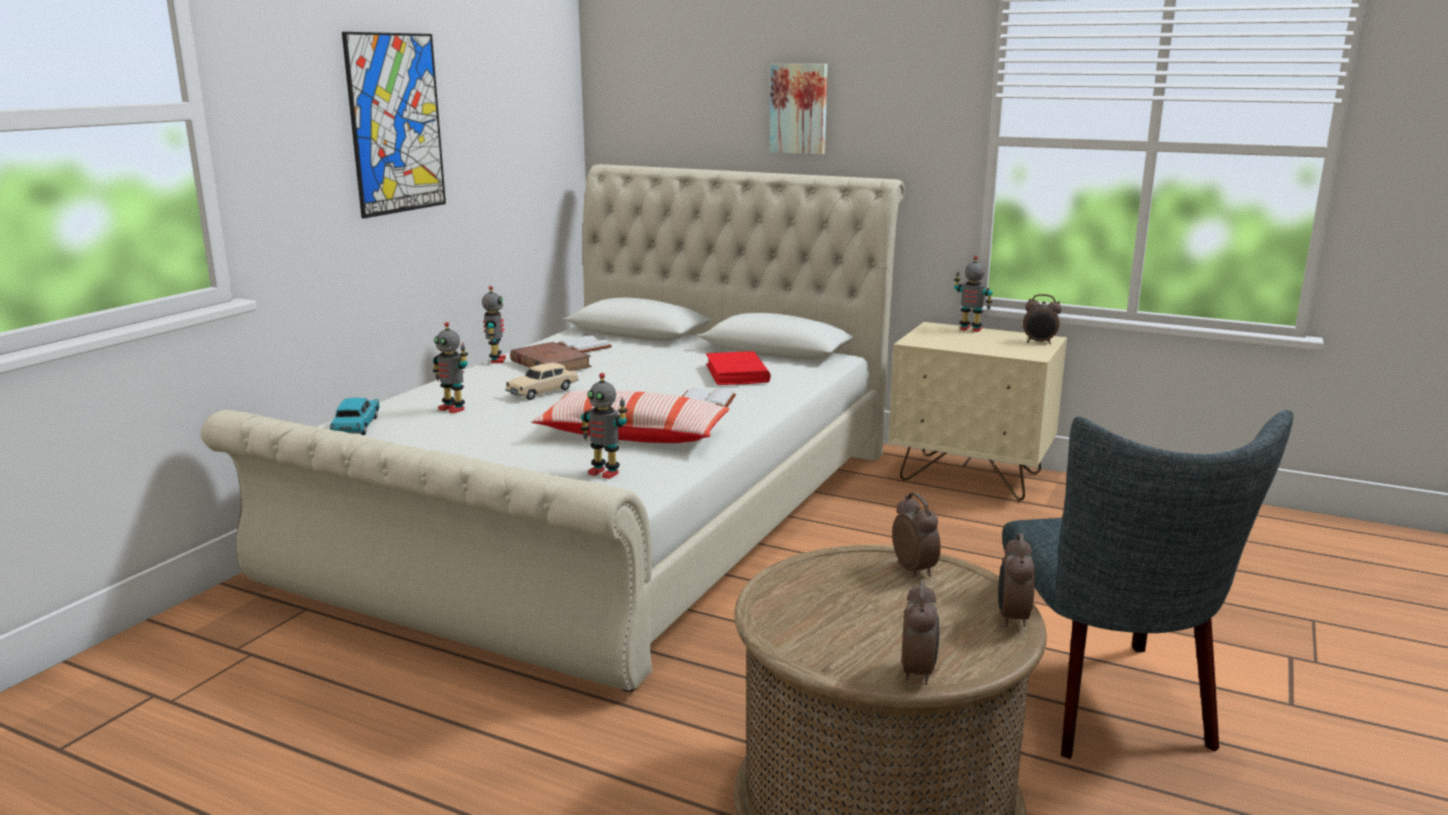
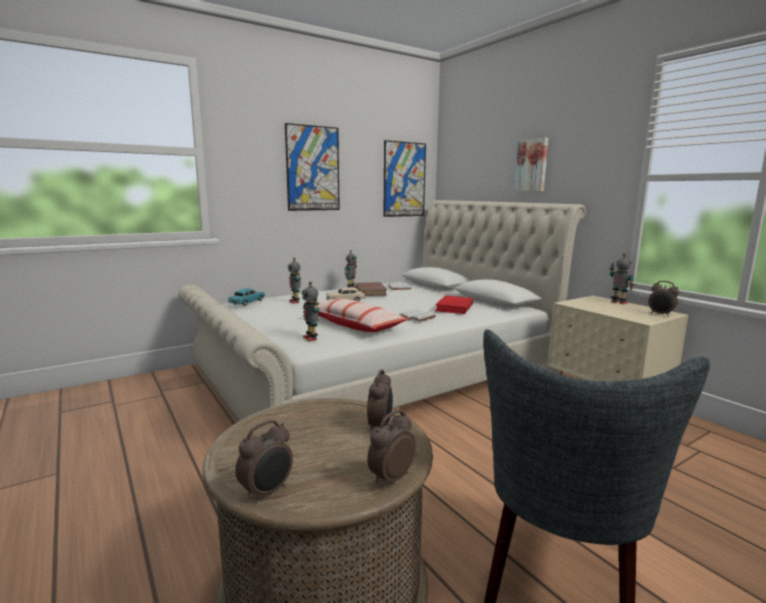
camera: 30 degrees right, 5 degrees down
none -> picture [383,140,426,217]

